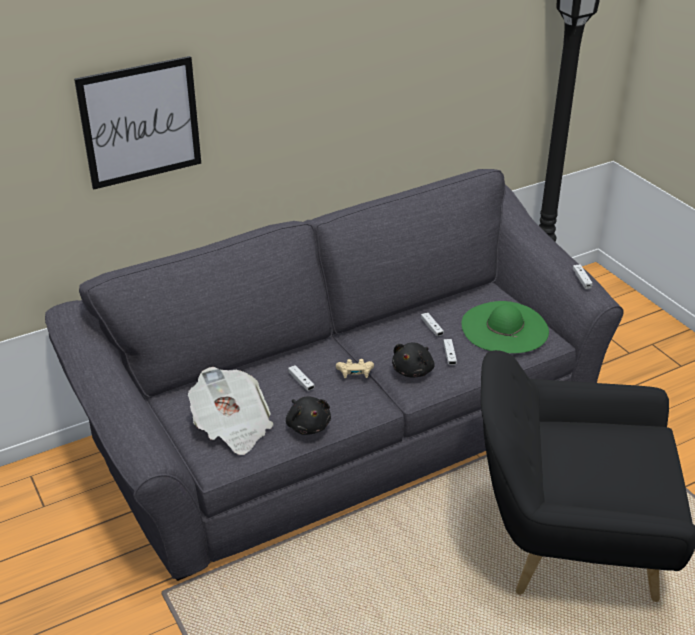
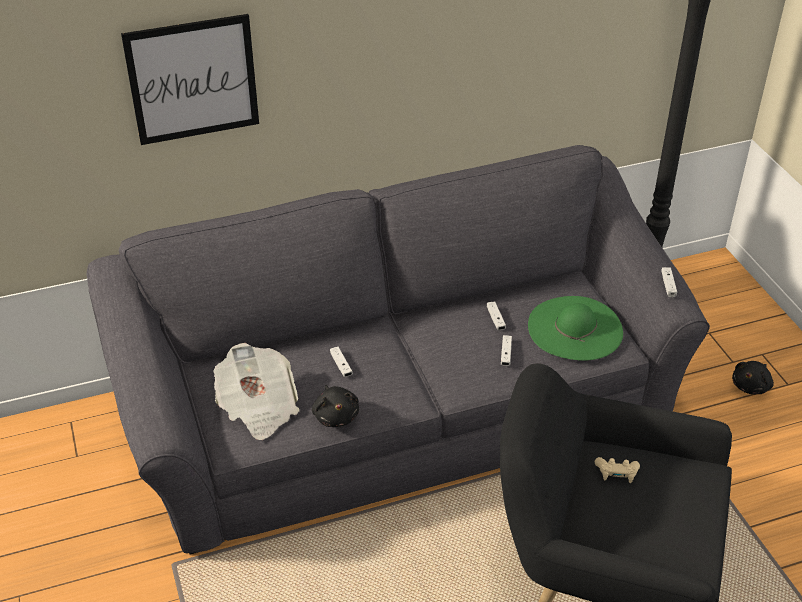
camera: 10 degrees right, 5 degrees up
beige game controller [336,359,374,379] -> beige game controller moved to [595,457,640,483]
black plush toy [392,342,435,377] -> black plush toy moved to [732,361,774,394]

